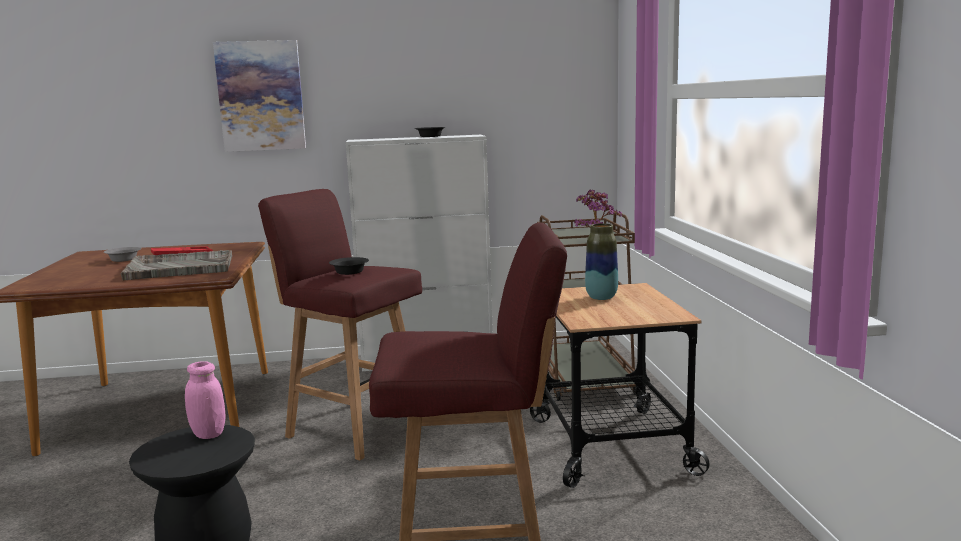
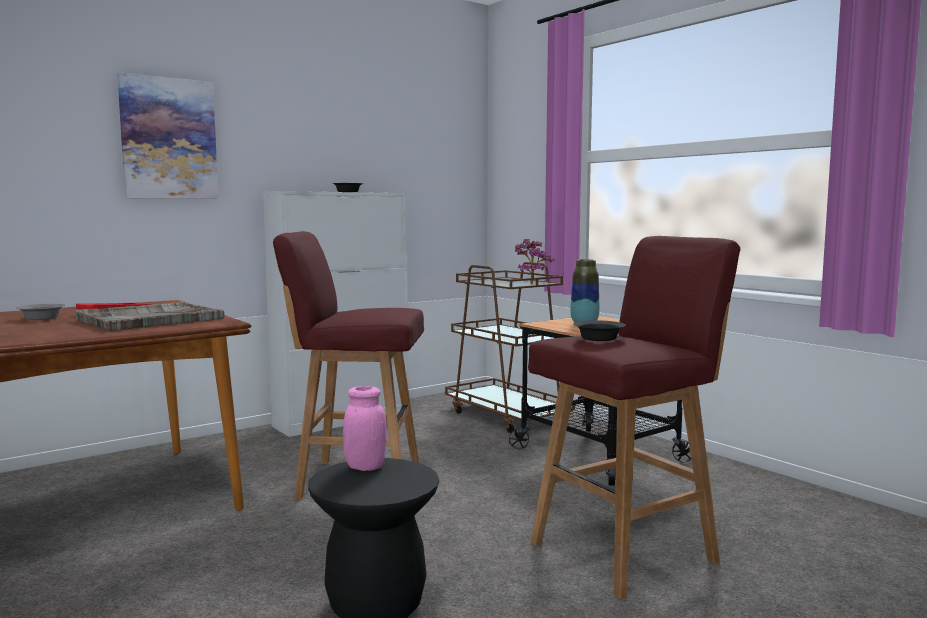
camera: 30 degrees left, 5 degrees down
black bowl [329,257,369,275] -> black bowl moved to [573,320,626,341]

